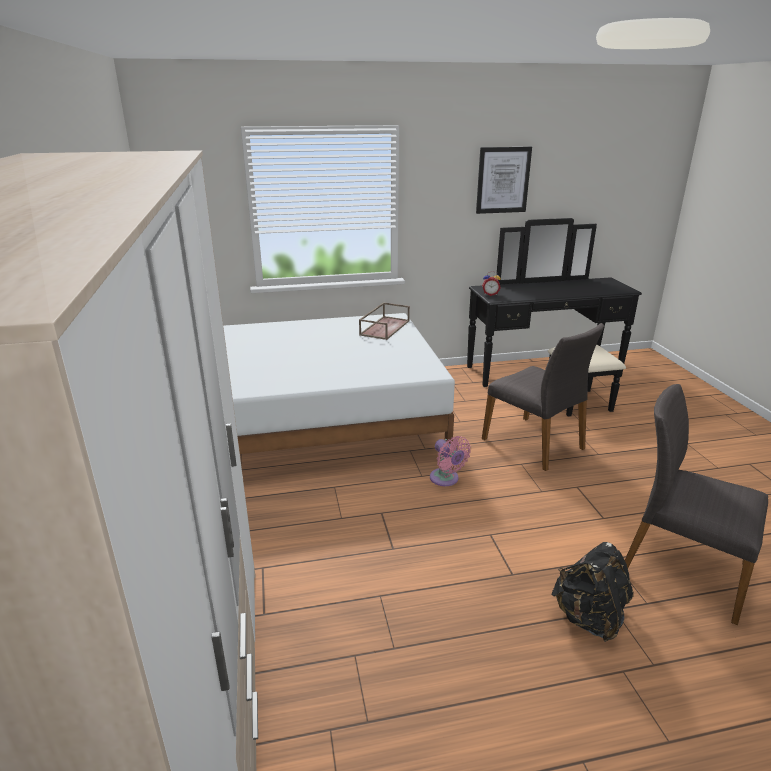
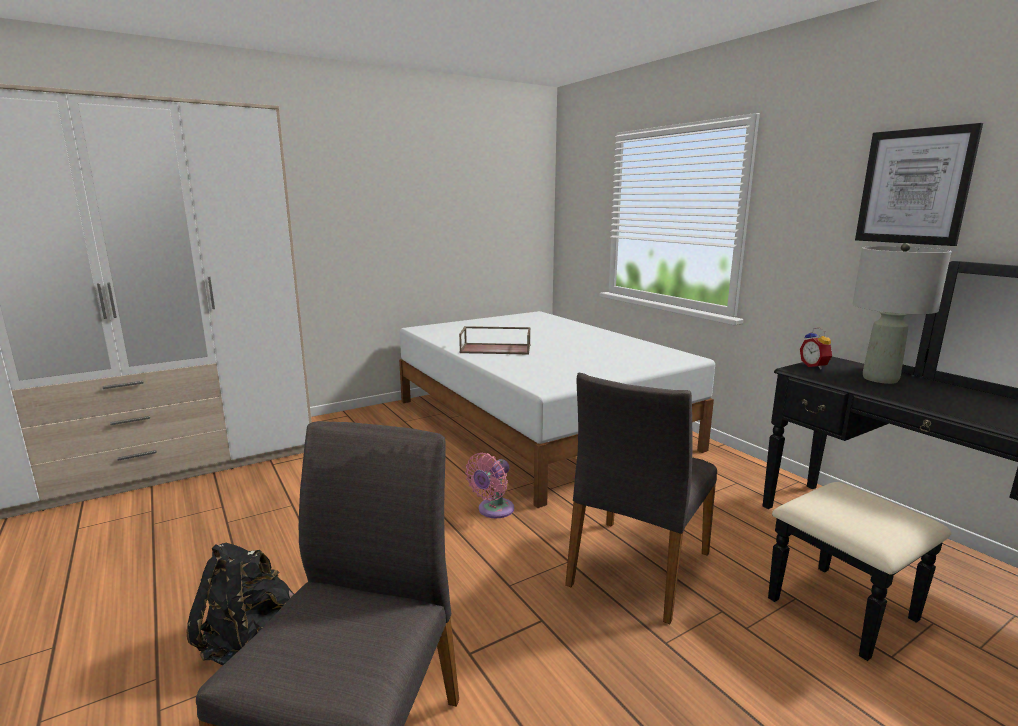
camera: 70 degrees right, 10 degrees down
brown tray [359,302,410,340] -> brown tray moved to [459,326,531,354]
none -> grey table lamp [853,243,952,384]

